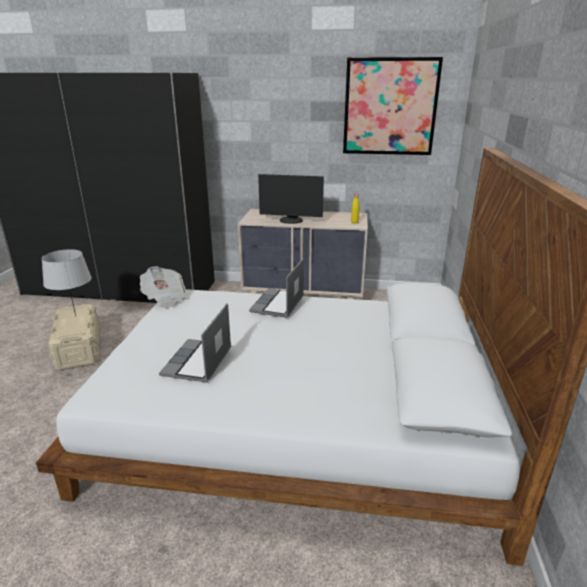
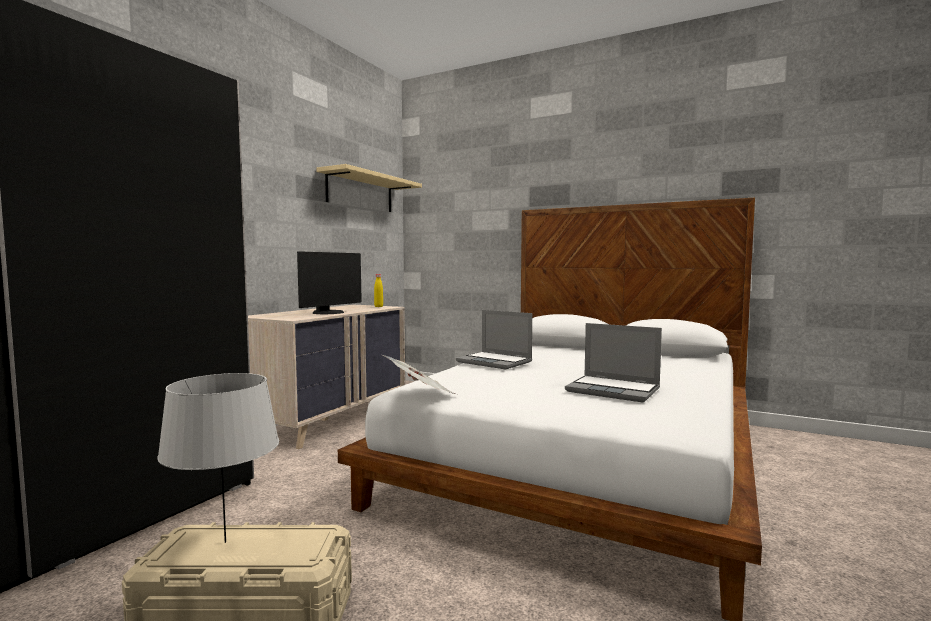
camera: 70 degrees left, 20 degrees down
picture [343,57,443,155] -> beige shelf [316,164,422,212]

